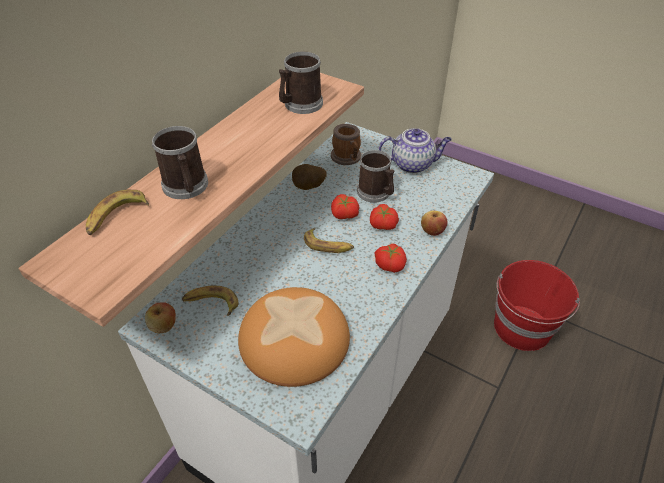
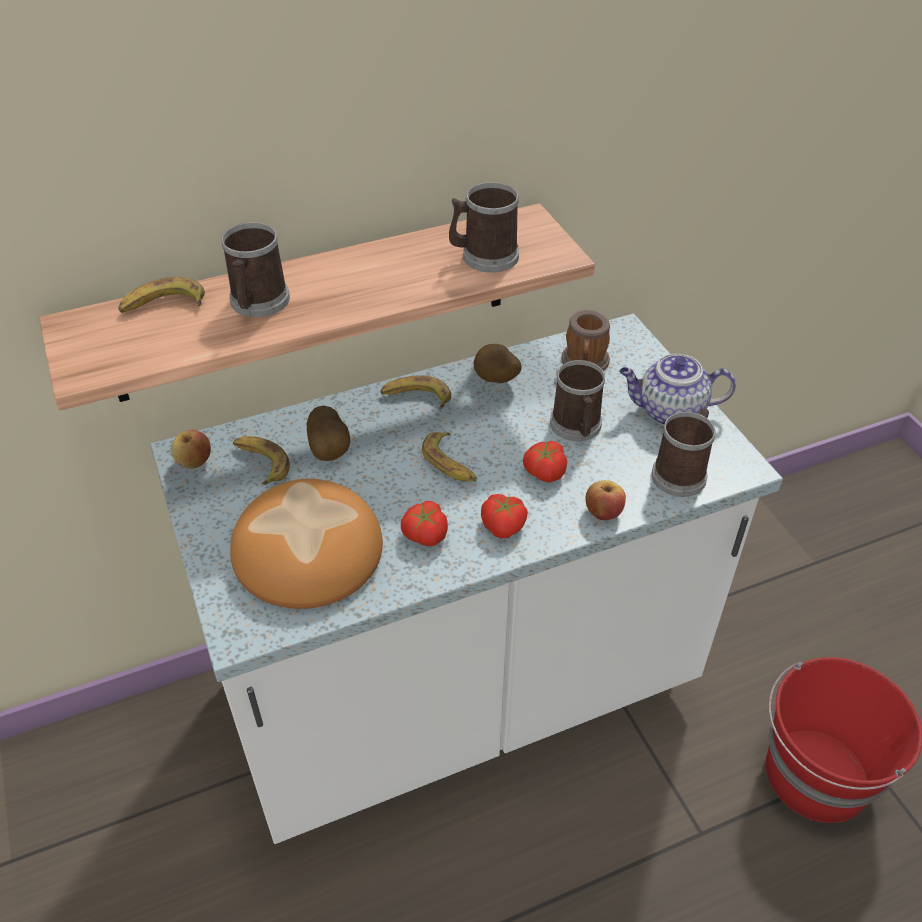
camera: 35 degrees right, 0 degrees up
tomato [331,194,359,219] -> tomato moved to [401,501,448,546]
teapot [378,128,452,173] -> teapot turned 150 degrees clockwise [619,354,736,425]
none -> potato [307,405,350,461]
none -> banana [380,375,451,409]
none -> mug [652,408,716,497]

